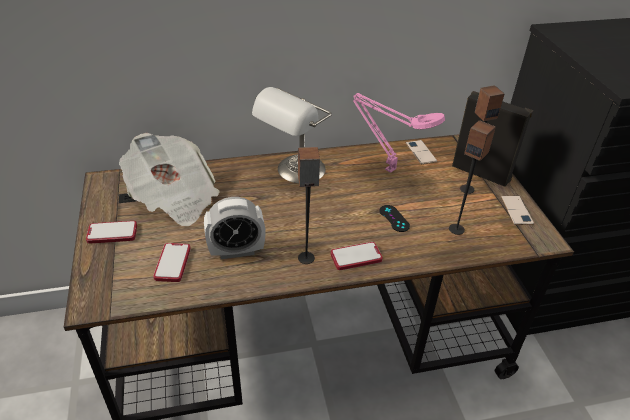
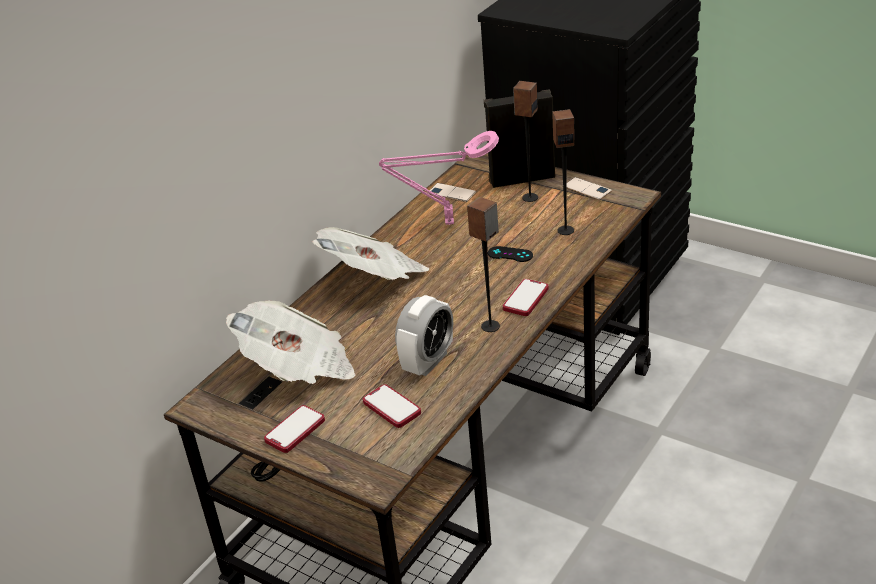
camera: 40 degrees left, 5 degrees down
white table lamp [252,87,332,183] -> newspaper [312,227,429,280]

